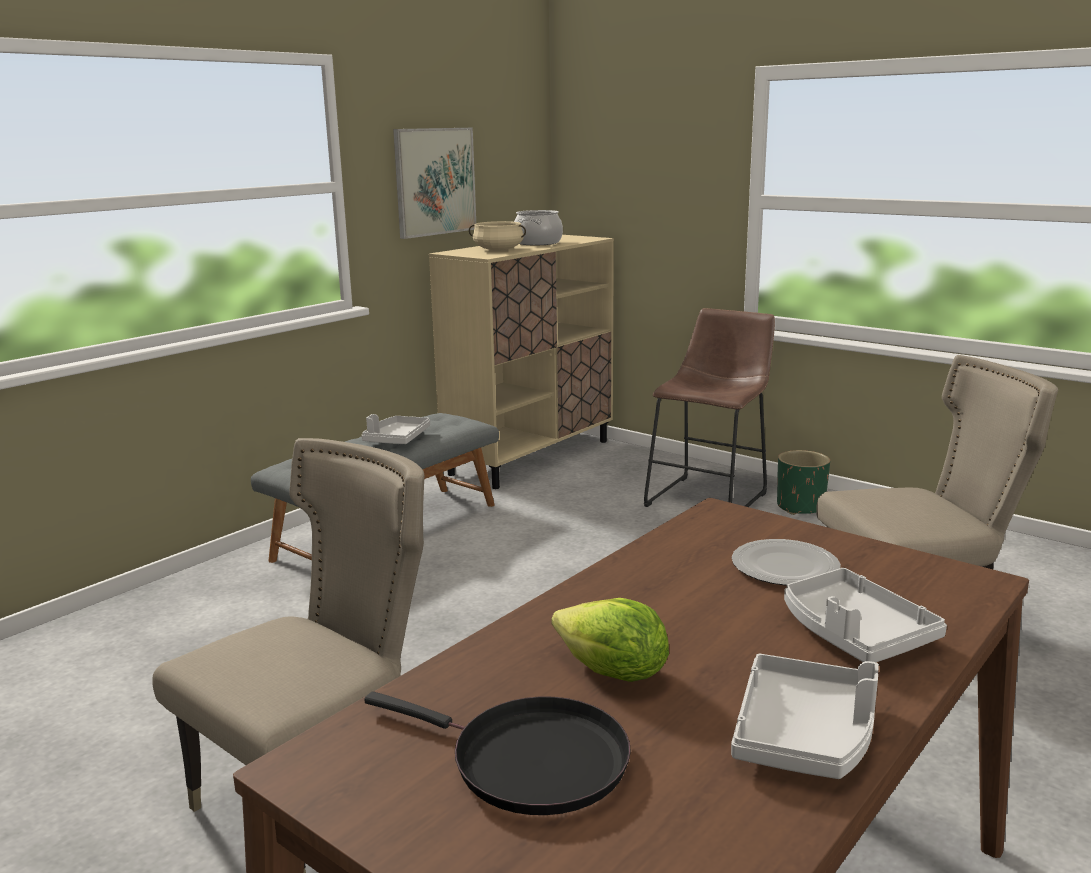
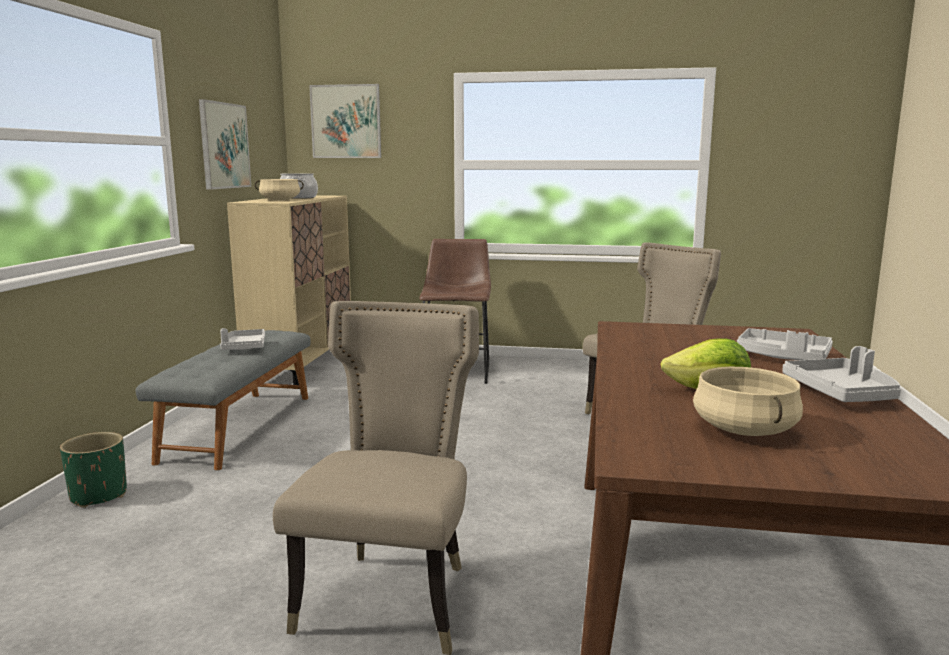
camera: 30 degrees left, 5 degrees down
black frying pan [364,691,631,815] -> beige cooking pot [693,367,803,436]
plate [732,539,841,586] -> none
green planter [777,450,830,515] -> green planter moved to [60,432,127,508]
none -> picture [309,84,381,158]

